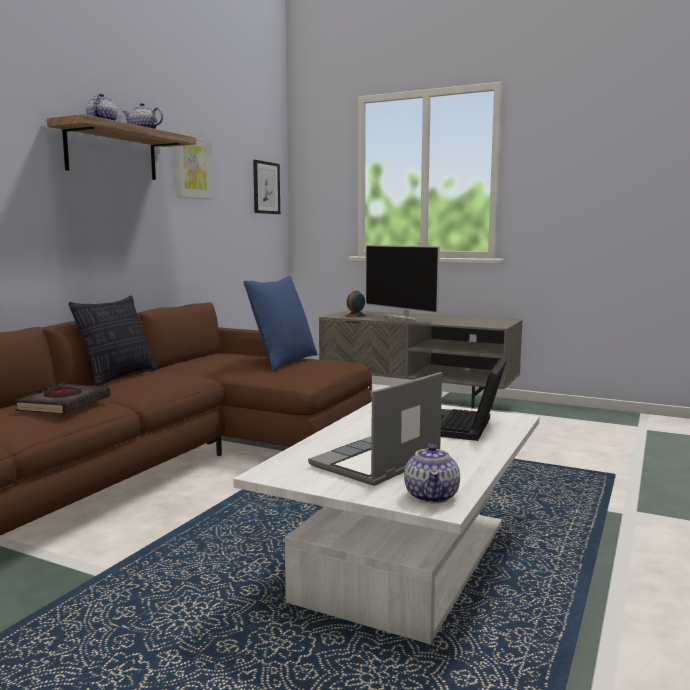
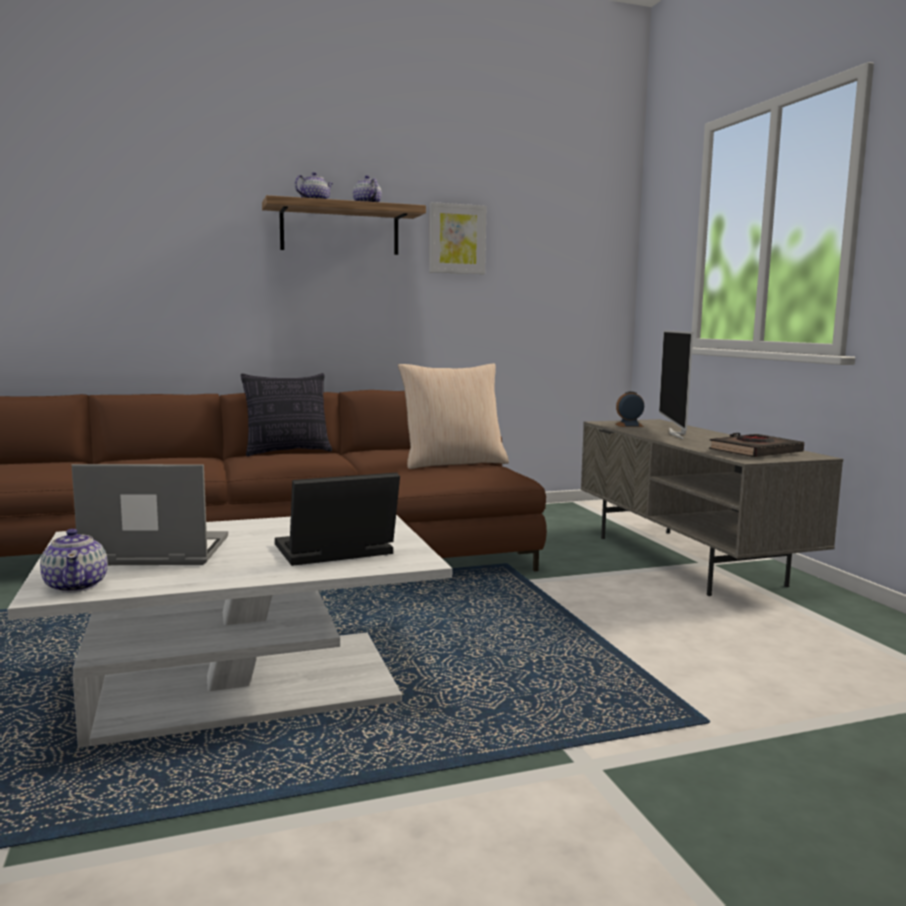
camera: 45 degrees right, 0 degrees up
black book [15,384,111,415] -> black book moved to [709,433,804,457]
blue pillow [244,276,317,371] -> beige pillow [398,363,509,469]
picture [253,160,280,214] -> none
teapot [404,444,460,504] -> teapot turned 75 degrees counterclockwise [40,529,108,593]

